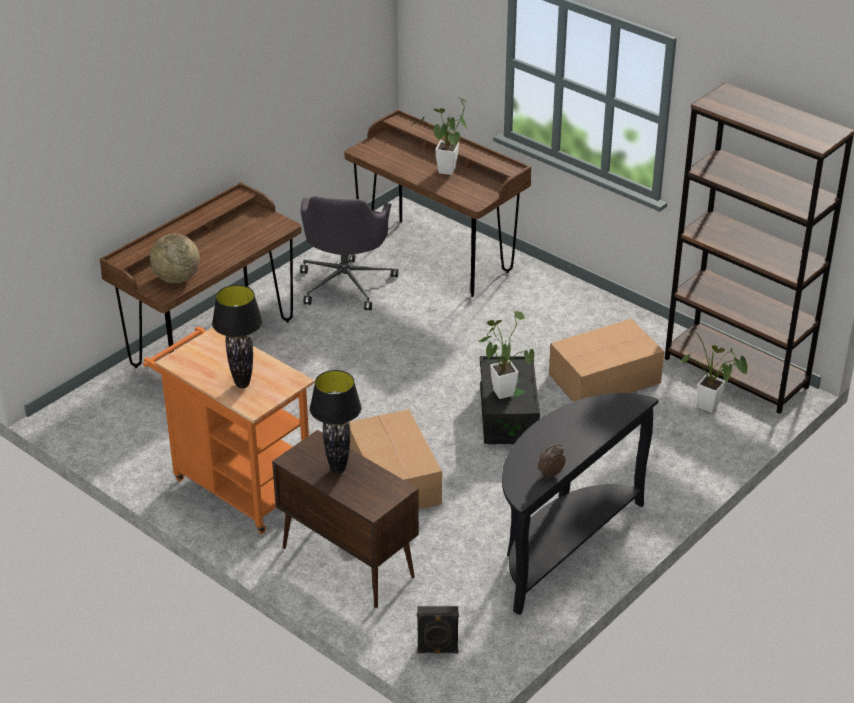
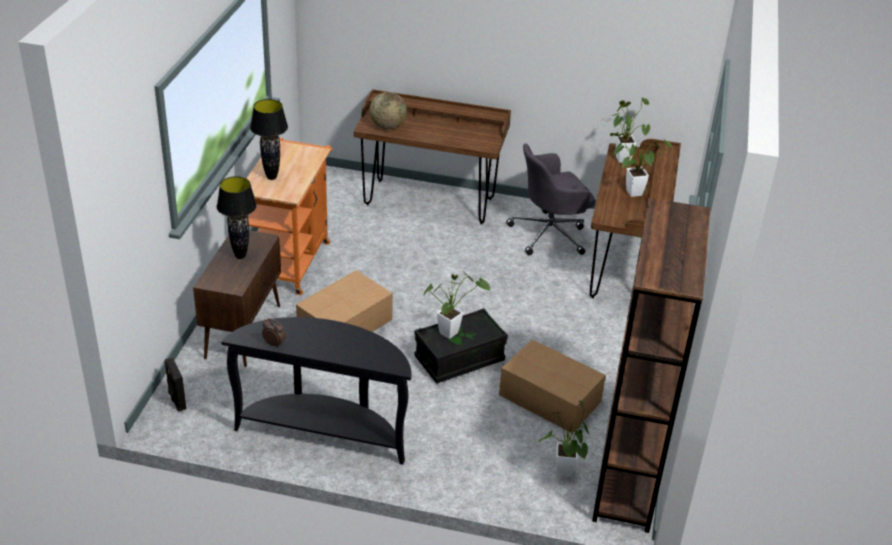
camera: 60 degrees right, 0 degrees up
none -> potted plant [612,98,650,163]

